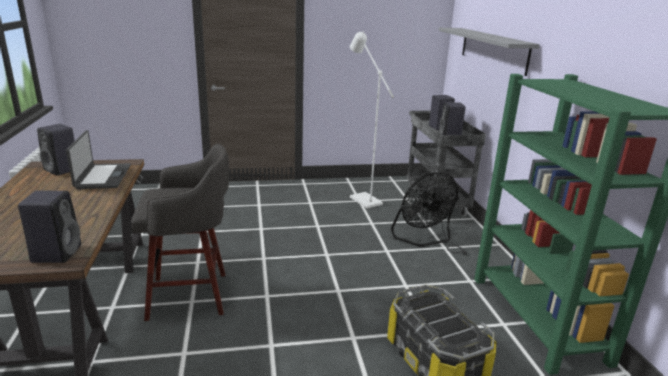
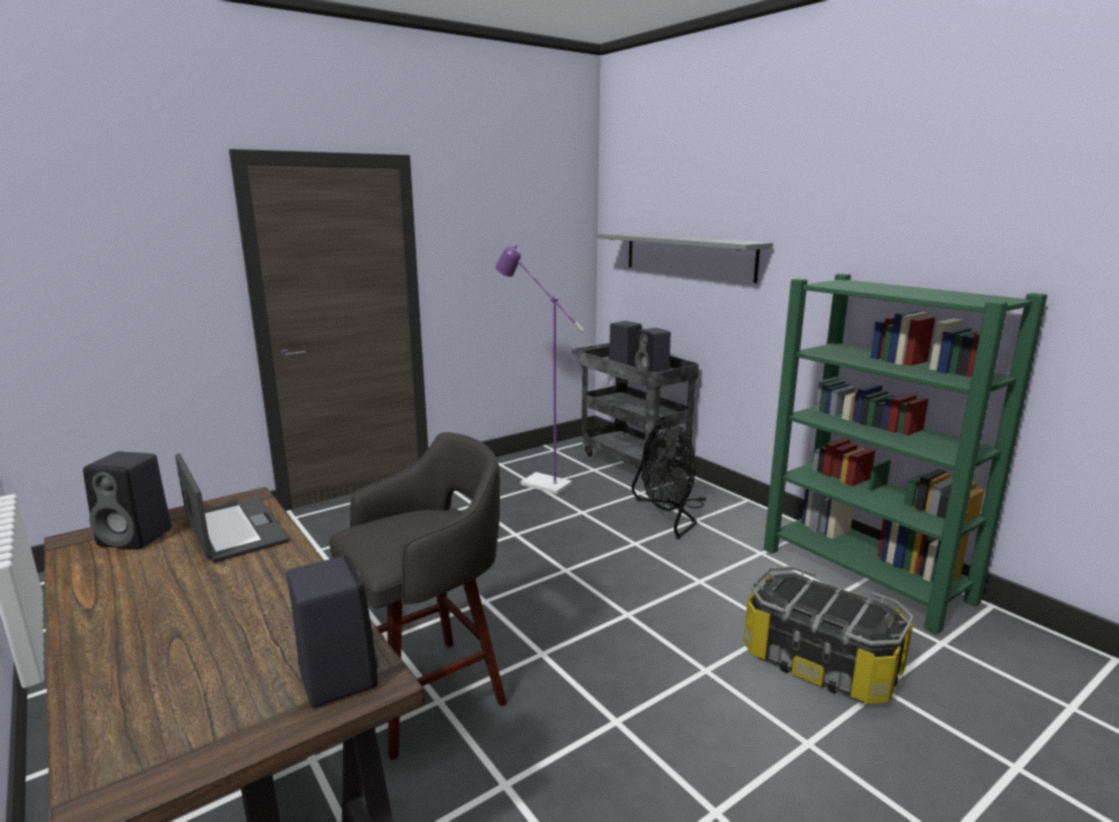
camera: 25 degrees left, 5 degrees down
white floor lamp [350,31,394,209] -> purple floor lamp [495,245,585,494]
black fan [391,172,467,255] -> black fan turned 60 degrees counterclockwise [632,422,707,539]

